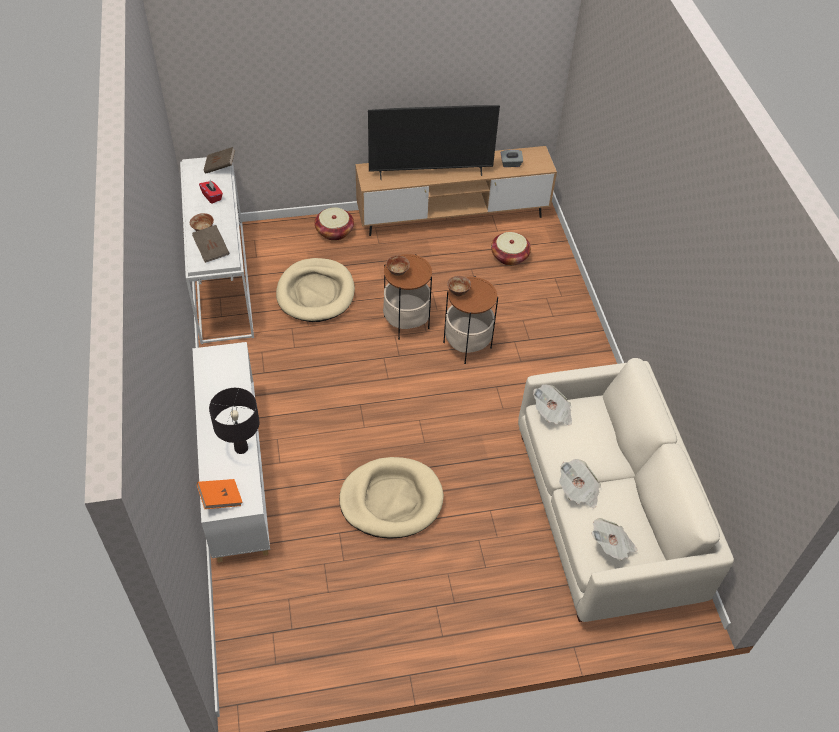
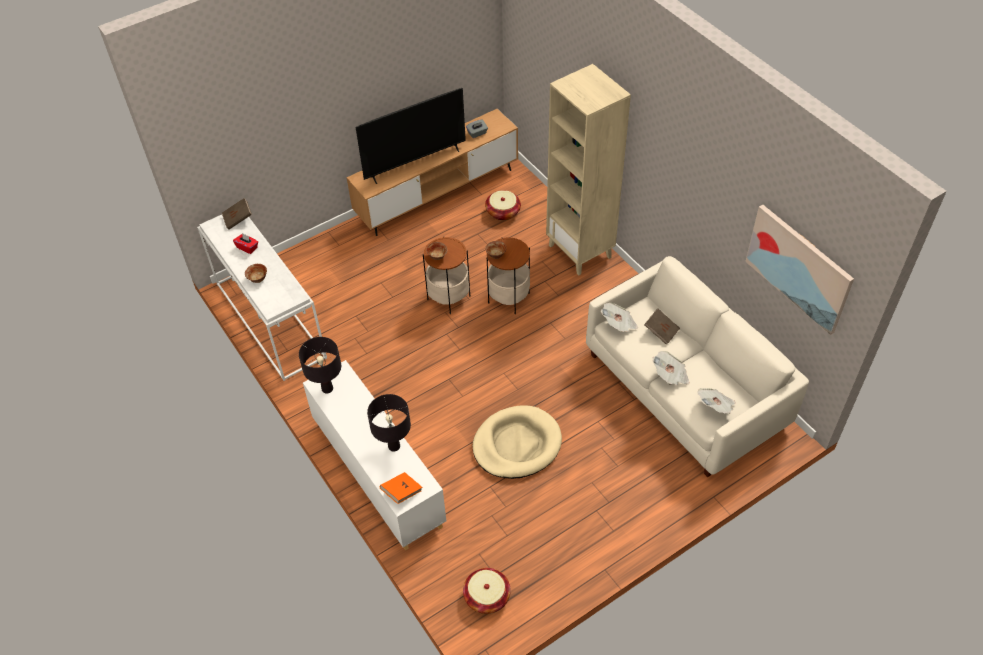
camera: 20 degrees left, 0 degrees up
brown book [192,225,230,263] -> brown book moved to [644,309,680,345]
beige dog bed [276,258,355,322] -> none
basket [315,207,354,241] -> basket moved to [463,568,511,614]
none -> black table lamp [299,337,341,394]
none -> beige bookcase [546,64,631,275]
none -> picture [745,205,854,335]

